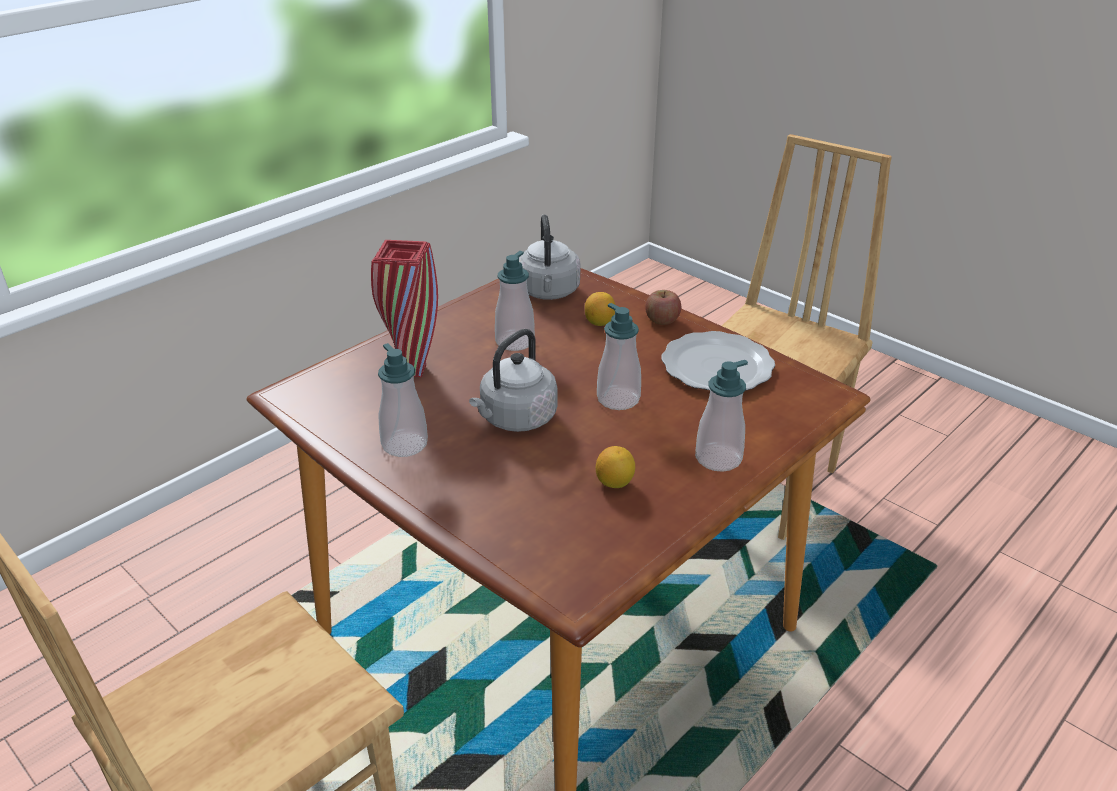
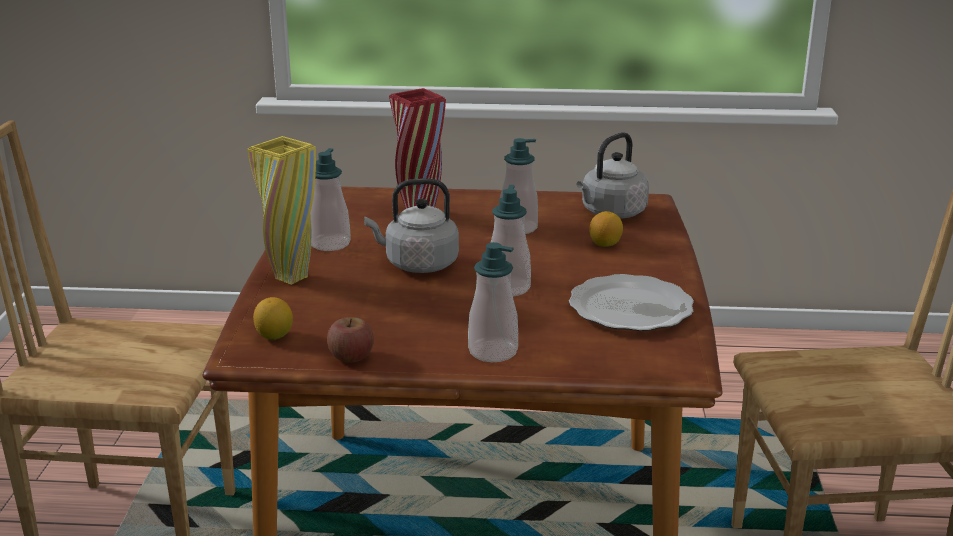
camera: 50 degrees right, 10 degrees down
lemon [596,446,635,488] -> lemon moved to [253,297,293,340]
apple [645,290,681,325] -> apple moved to [327,317,374,363]
none -> yellow vase [247,136,316,285]

